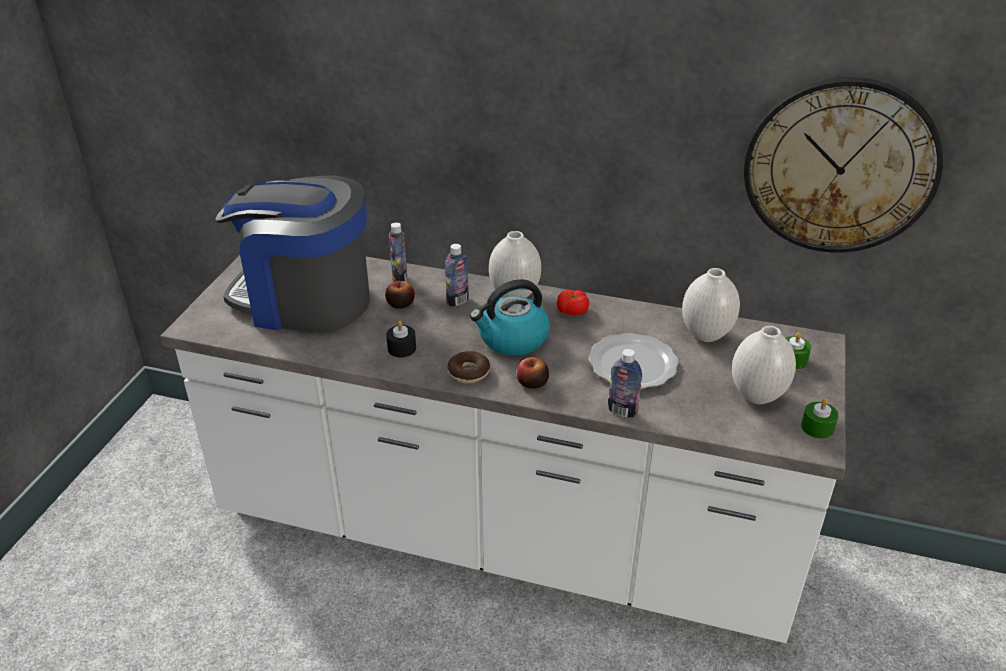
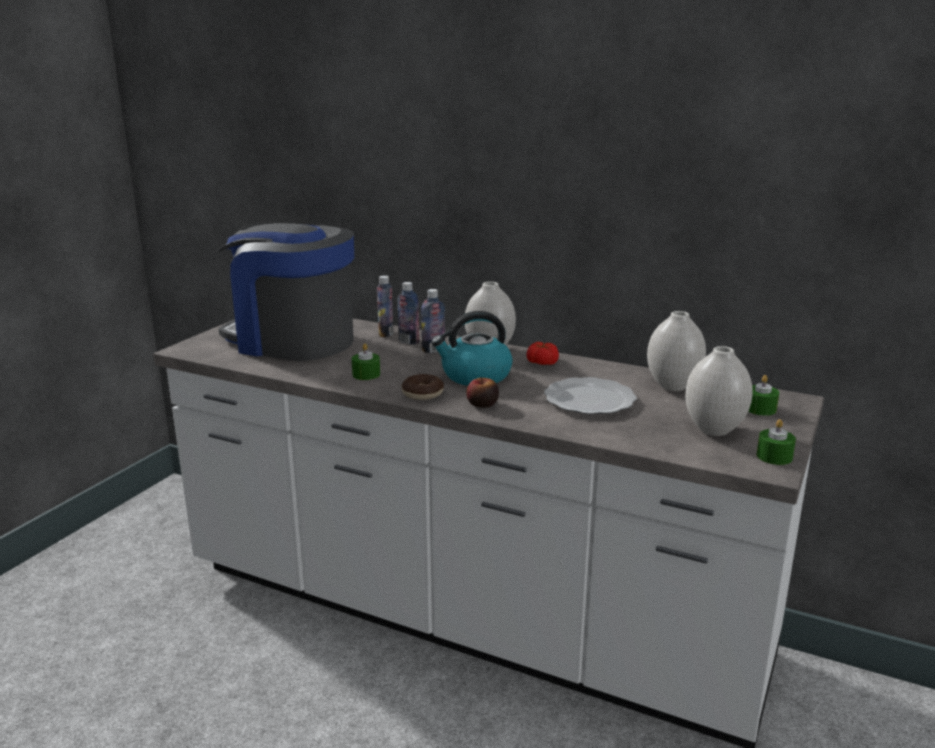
camera: 10 degrees right, 15 degrees down
apple [385,281,415,309] -> none
black candle [386,321,416,357] -> green candle [352,343,380,380]
bottle [608,349,642,418] -> bottle moved to [398,282,420,345]
wall clock [744,77,943,253] -> none

